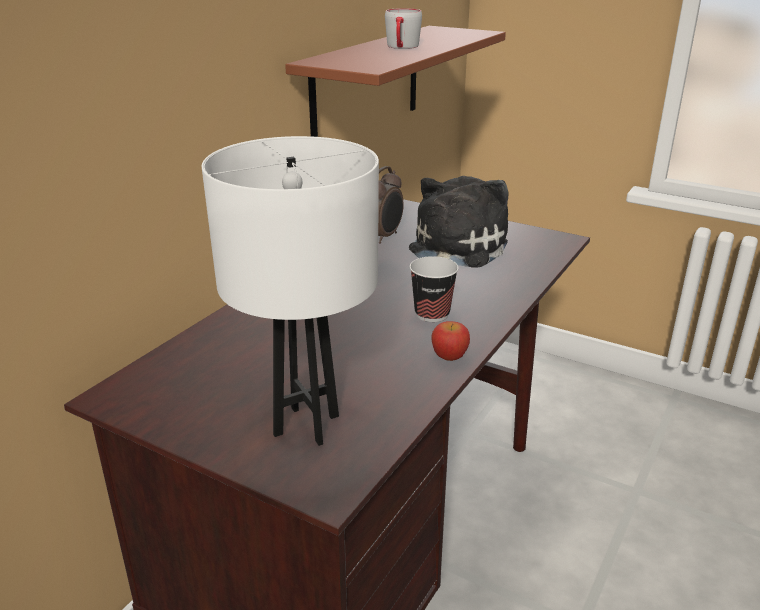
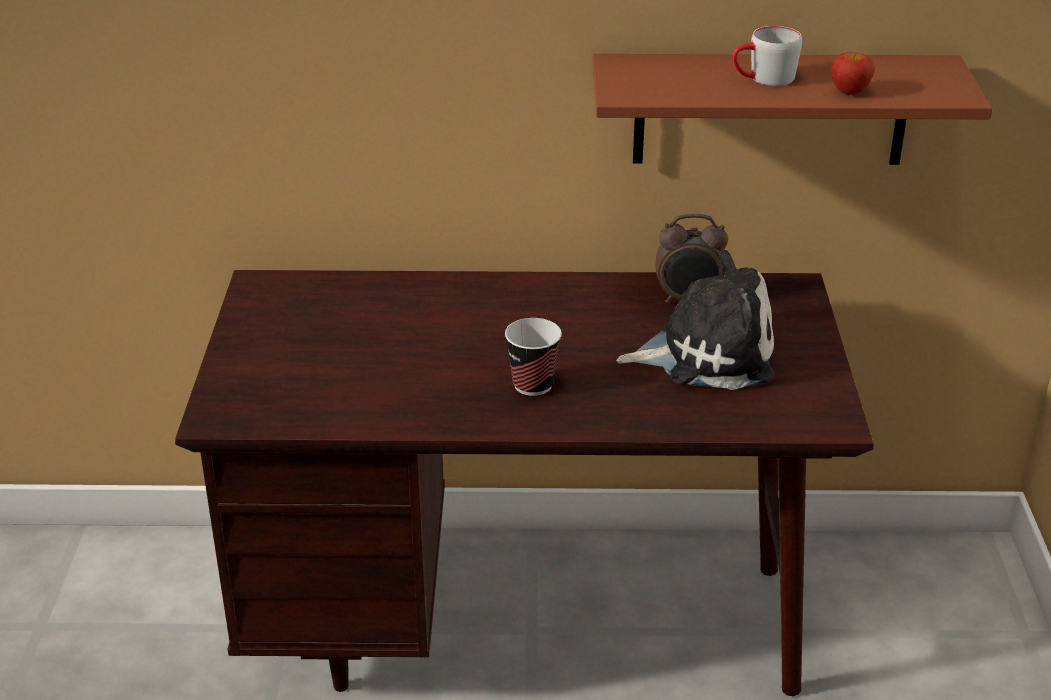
camera: 60 degrees right, 5 degrees up
white table lamp [202,136,379,446] -> none
apple [431,321,470,361] -> apple moved to [831,52,875,95]

